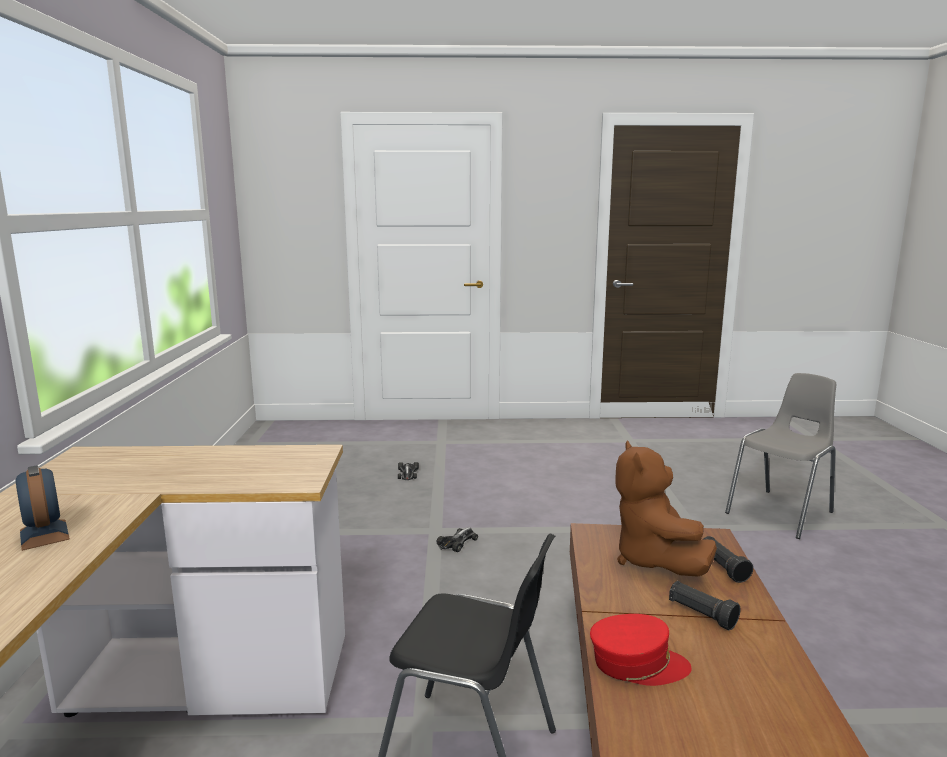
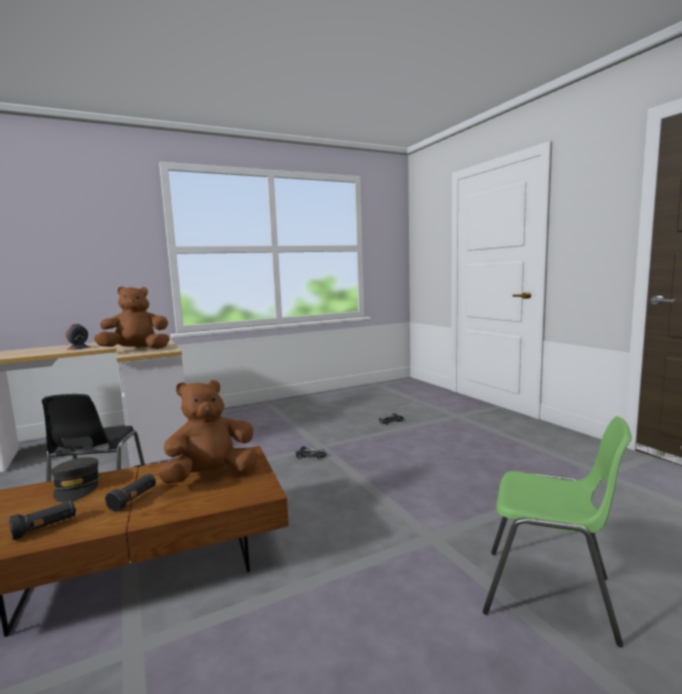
camera: 65 degrees right, 5 degrees down
red cap [590,614,692,686] -> grey cap [52,457,100,502]
black flashlight [703,536,753,583] -> black flashlight moved to [9,500,76,540]
grey chair [725,373,837,539] -> green chair [483,416,632,647]
none -> brown plush toy [94,286,170,349]

